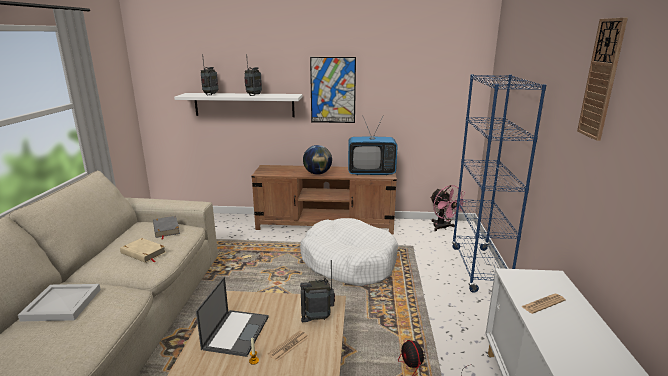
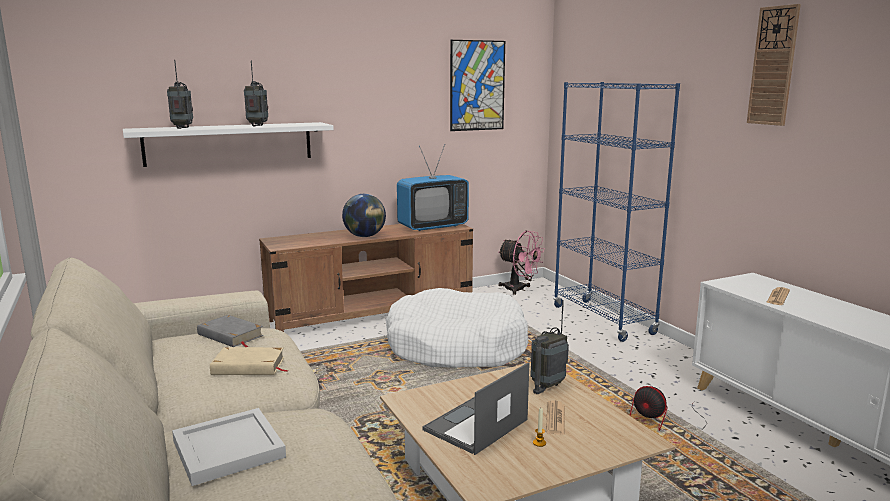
camera: 30 degrees left, 5 degrees down
laptop [196,277,268,357] -> laptop turned 120 degrees counterclockwise [423,362,530,455]
picture [310,57,356,123] -> picture moved to [450,40,505,131]

